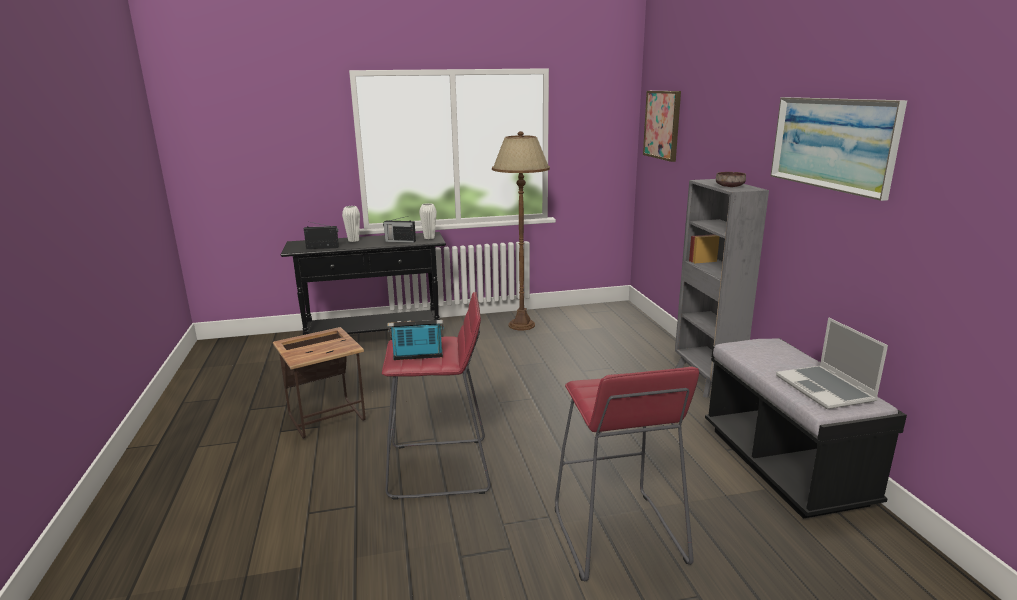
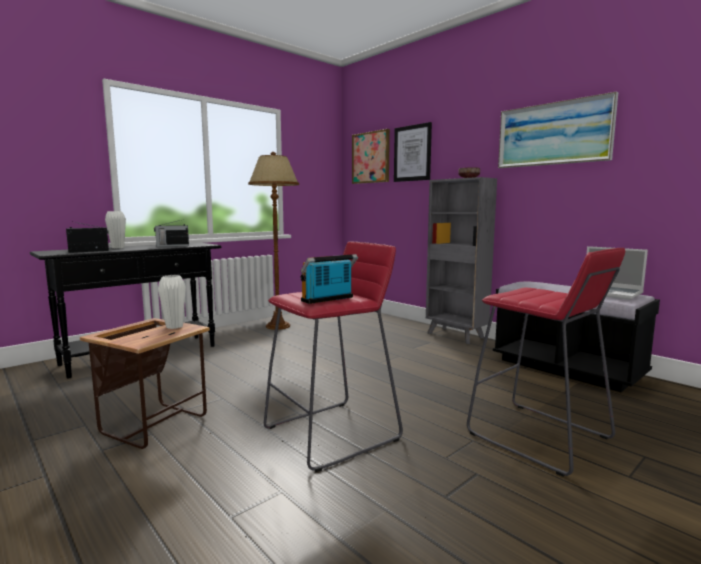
camera: 30 degrees left, 10 degrees down
white vase [419,203,437,239] -> white vase moved to [158,275,186,329]
none -> picture [394,122,432,182]

